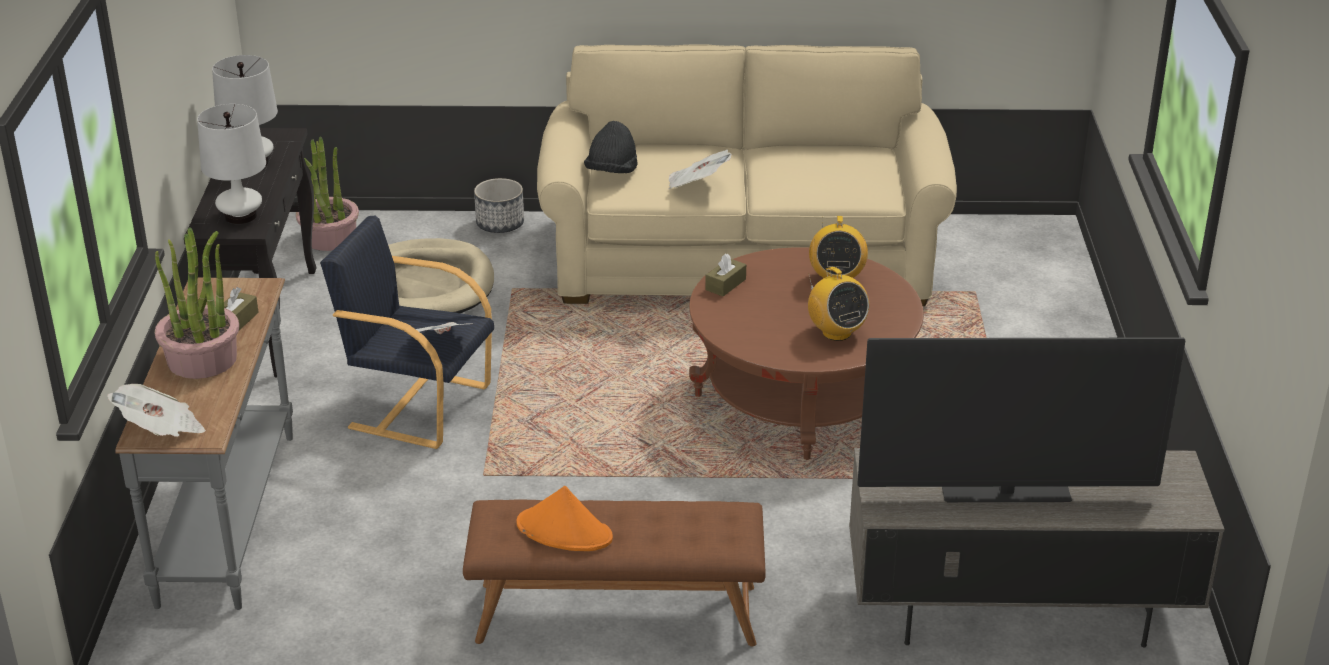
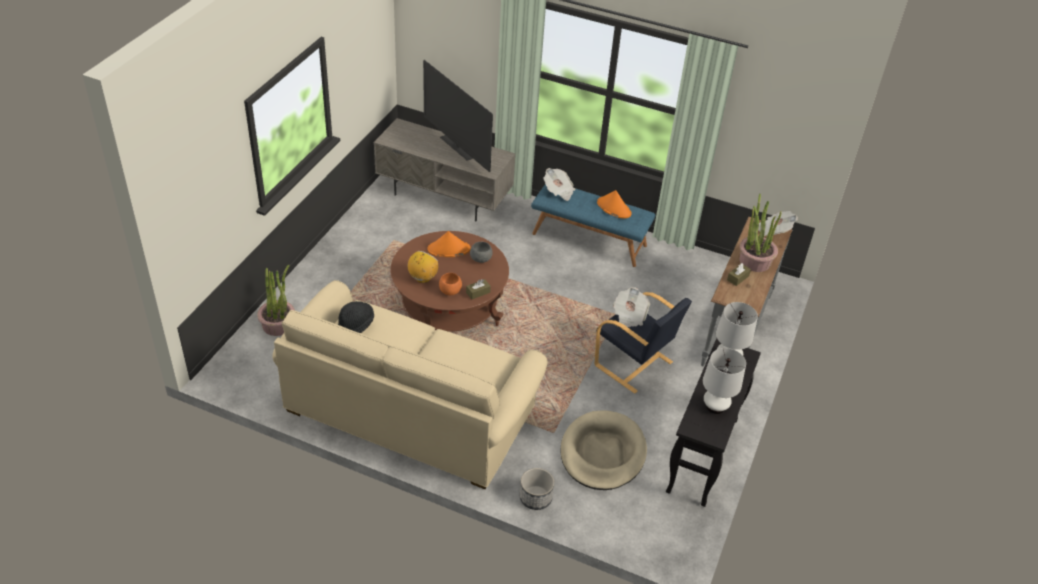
camera: 160 degrees left, 10 degrees up
potted plant [296,137,359,251] -> potted plant moved to [257,265,295,336]
brown bench [463,500,766,646] -> blue bench [531,184,655,267]
black hat [584,121,638,173] -> black hat moved to [338,301,374,333]
newspaper [669,150,732,189] -> newspaper moved to [544,168,575,201]
radio [808,267,869,341] -> orange hat [427,231,471,257]
television [857,337,1186,502] -> television turned 150 degrees counterclockwise [423,60,493,172]
none -> orange bowl [439,273,462,295]
none -> grey bowl [470,242,493,263]

